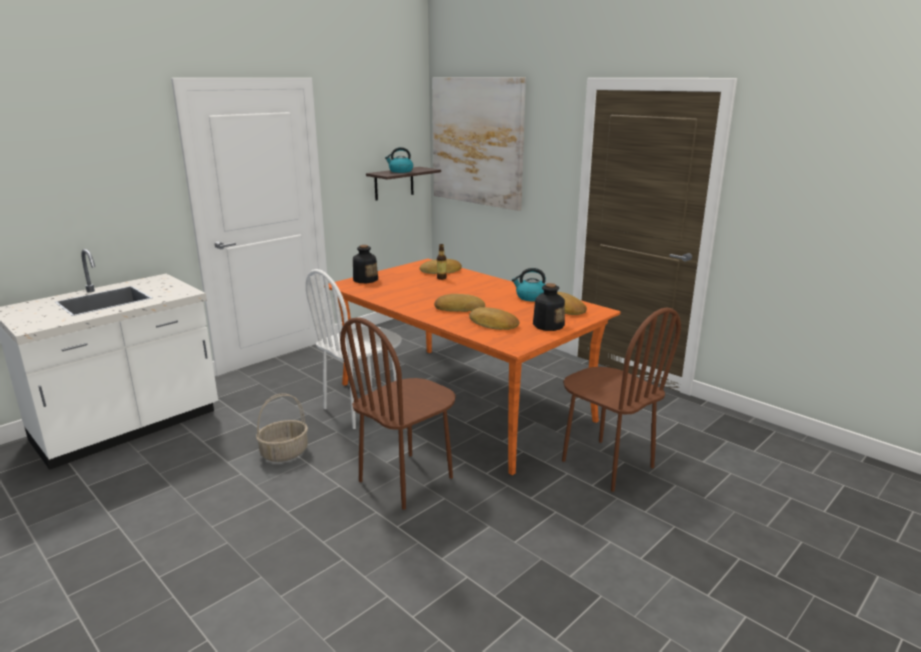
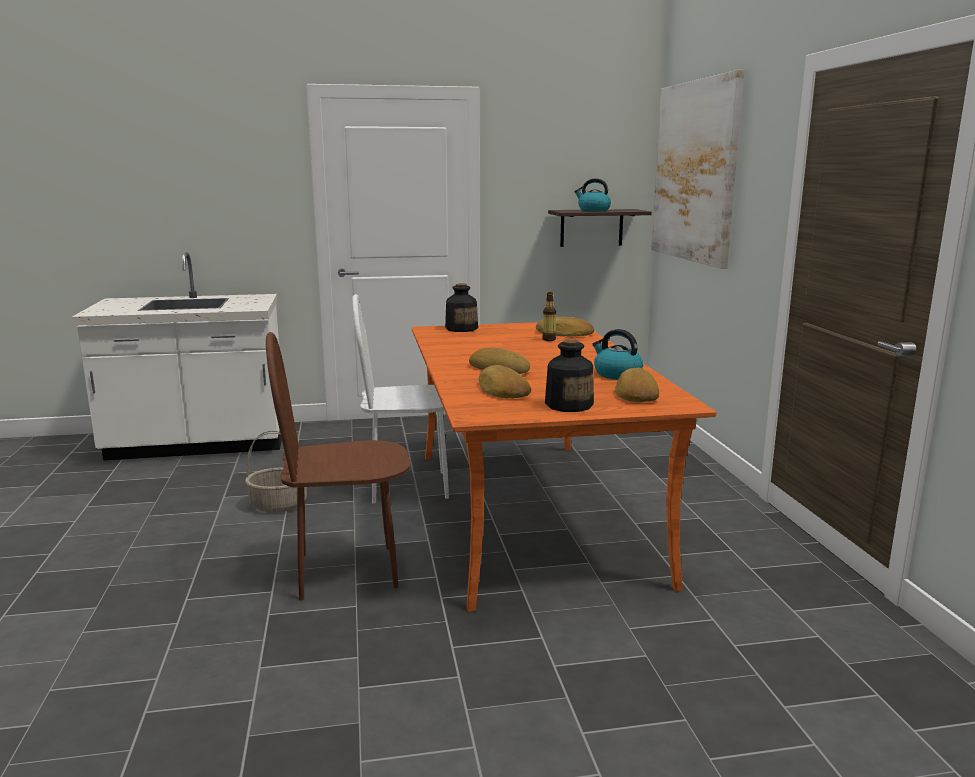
camera: 35 degrees right, 5 degrees down
brown chair [562,308,681,492] -> none

